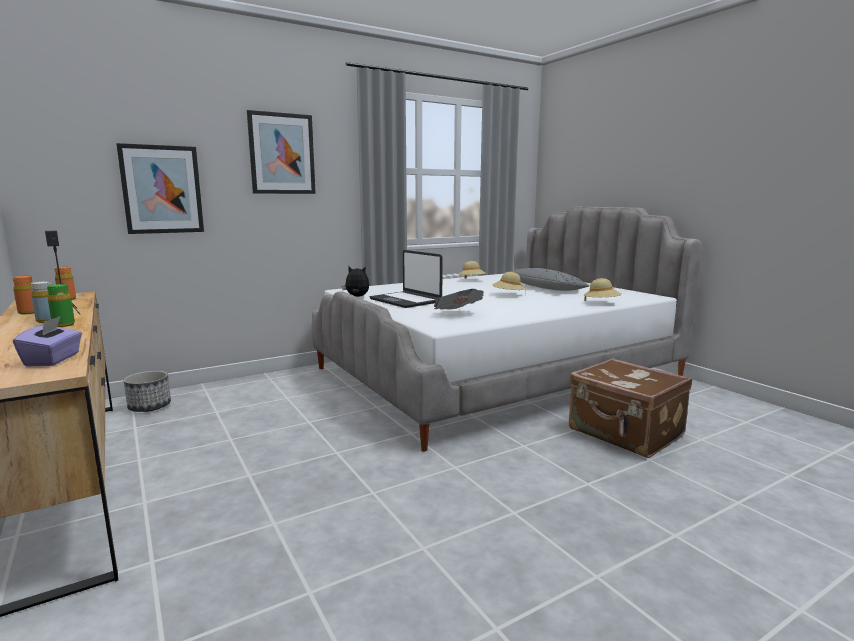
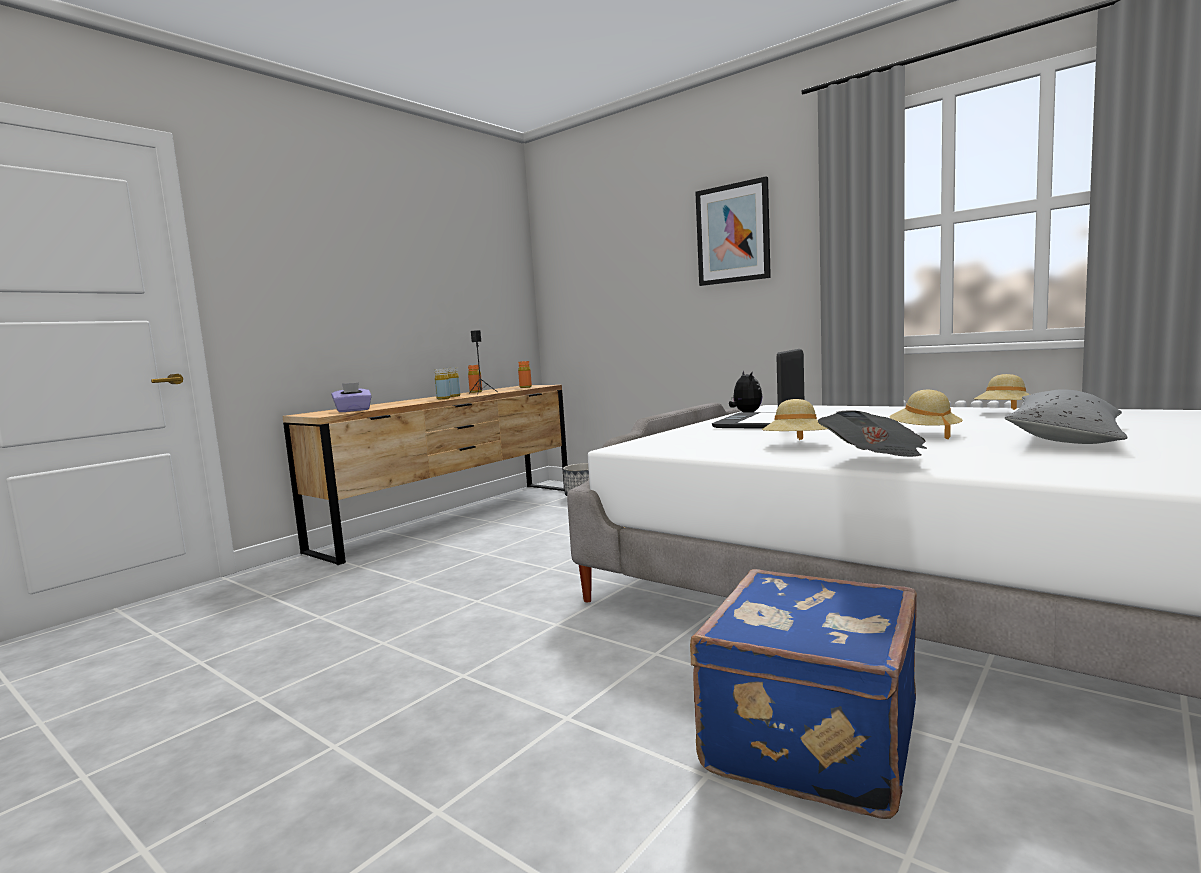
camera: 70 degrees right, 5 degrees down
green bottle [47,284,75,327] -> yellow bottle [435,368,451,399]
picture [116,143,204,234] -> none
newspaper [434,289,484,310] -> newspaper moved to [818,410,927,457]
brown suitcase [569,358,692,458] -> blue suitcase [690,569,917,819]
beige hat [584,278,622,301] -> beige hat moved to [762,399,828,440]

